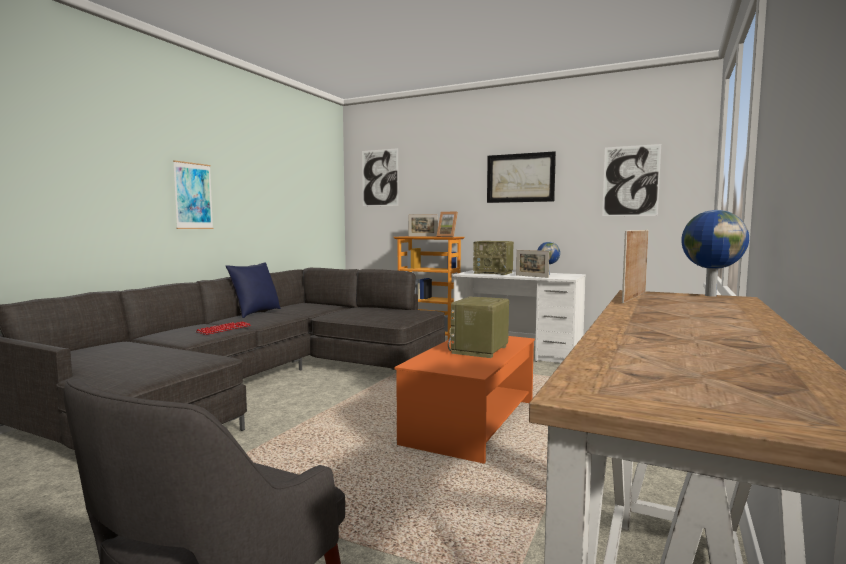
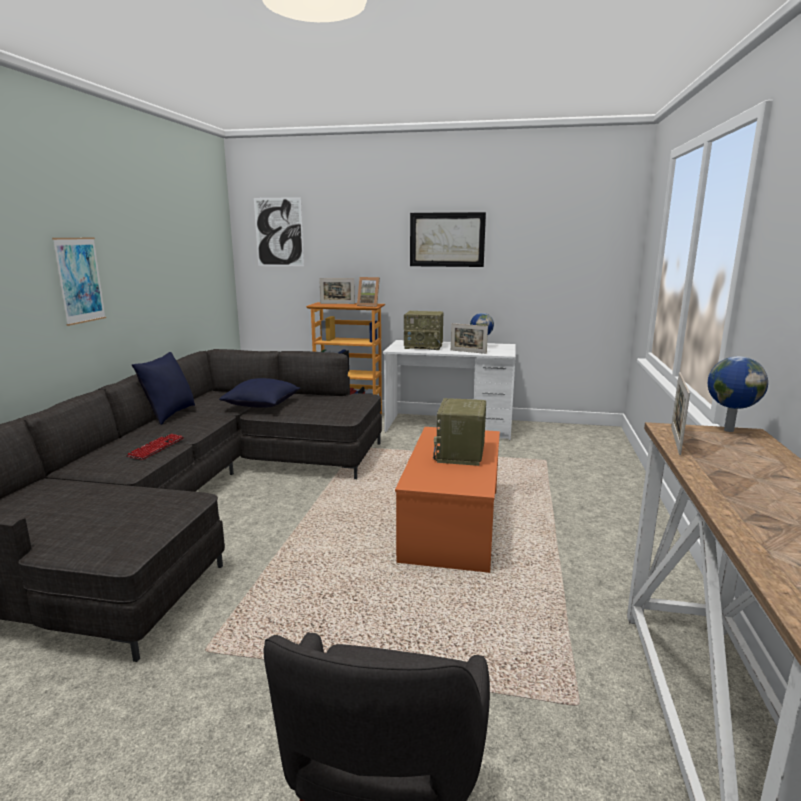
camera: 15 degrees left, 10 degrees up
picture [602,144,661,216] -> none
none -> blue pillow [219,378,301,408]

